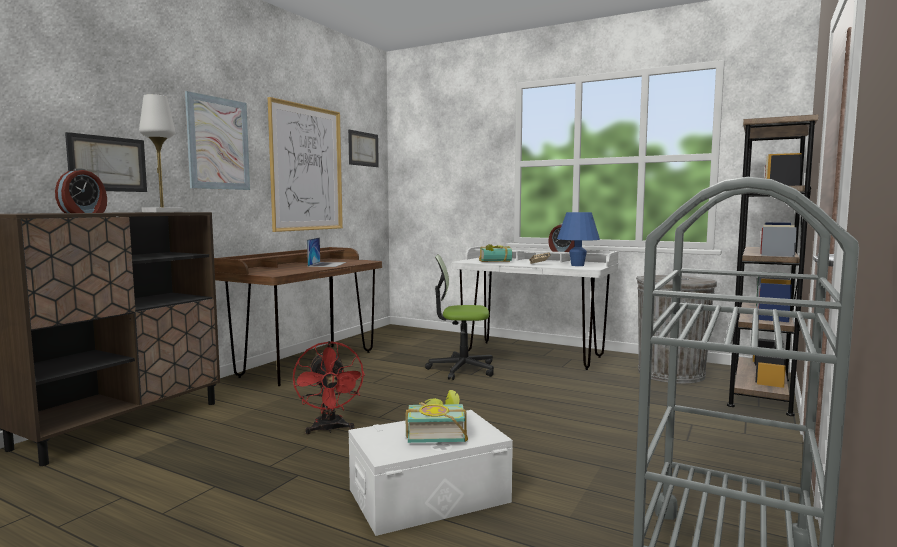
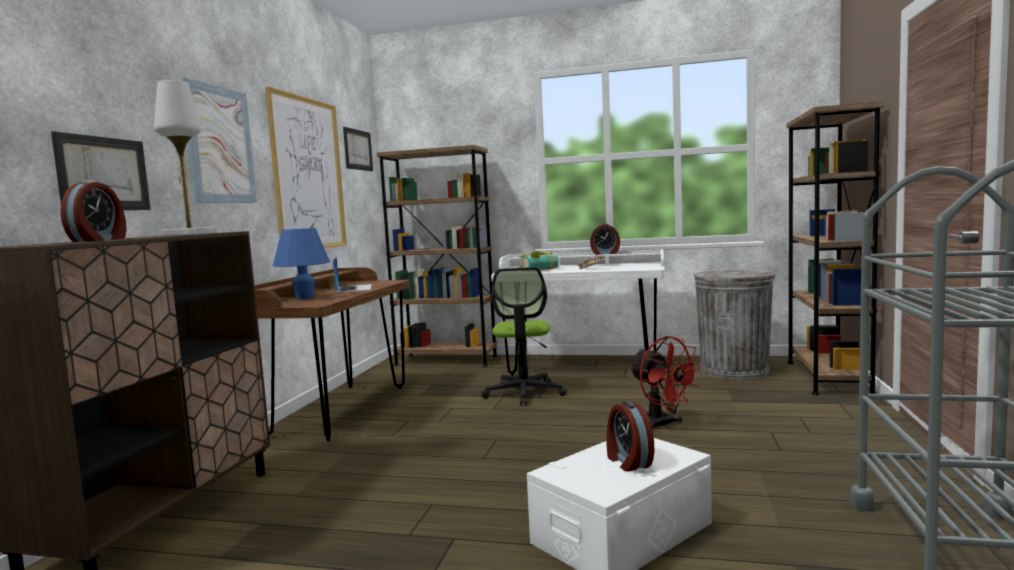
camera: 15 degrees left, 0 degrees up
red fan [293,341,365,434] -> red fan moved to [629,336,702,428]
book [406,390,468,443] -> alarm clock [607,401,655,472]
office chair [425,254,494,380] -> office chair turned 75 degrees counterclockwise [481,267,567,406]
blue table lamp [557,212,600,266] -> blue table lamp moved to [273,228,330,300]
none -> brown bookcase [377,145,498,367]

